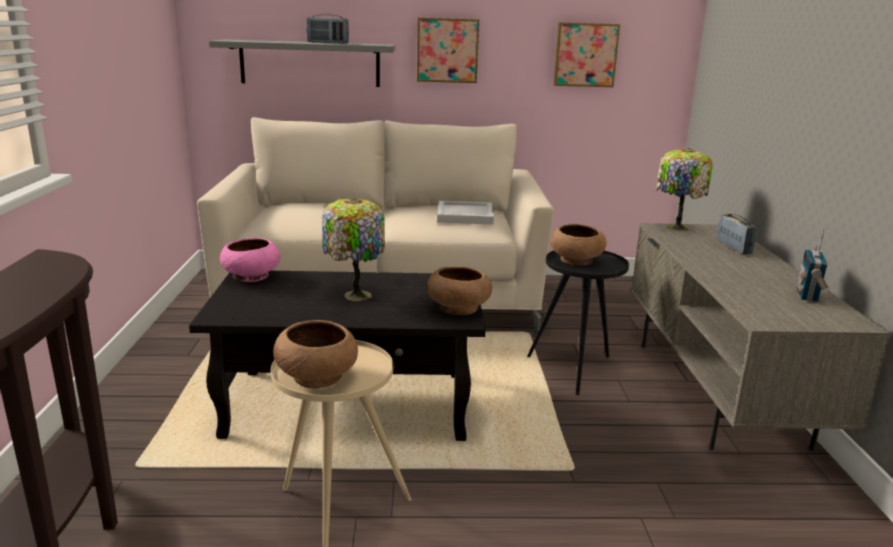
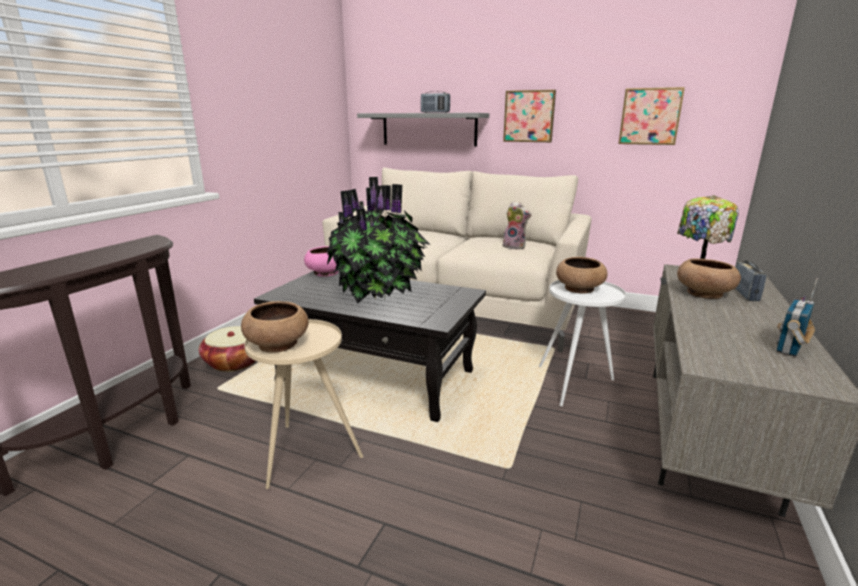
camera: 25 degrees right, 0 degrees up
table lamp [322,198,385,301] -> potted plant [326,177,430,304]
brown bowl [427,266,492,315] -> brown bowl moved to [677,258,741,299]
white tray [437,201,494,224] -> plush toy [503,201,531,250]
black side table [527,251,629,395] -> white side table [539,280,626,406]
none -> basket [199,326,255,372]

